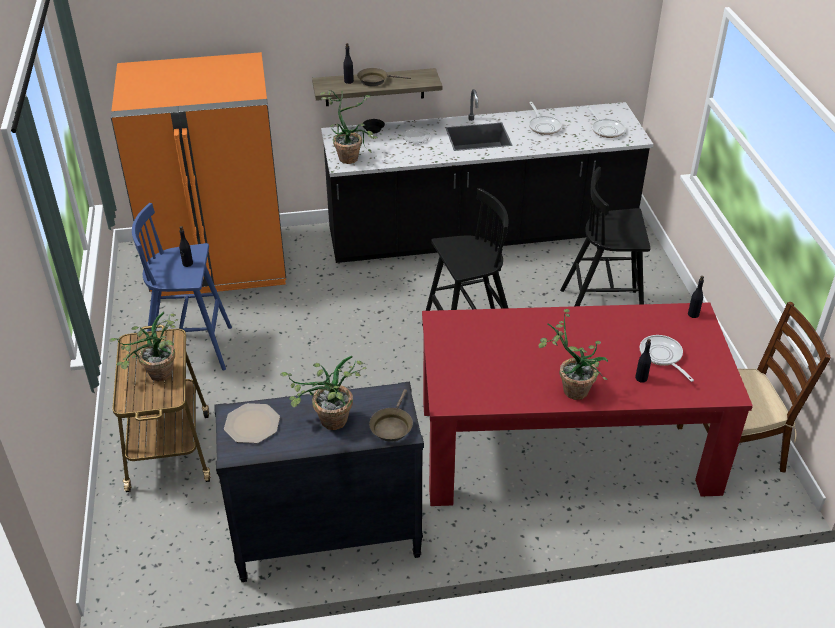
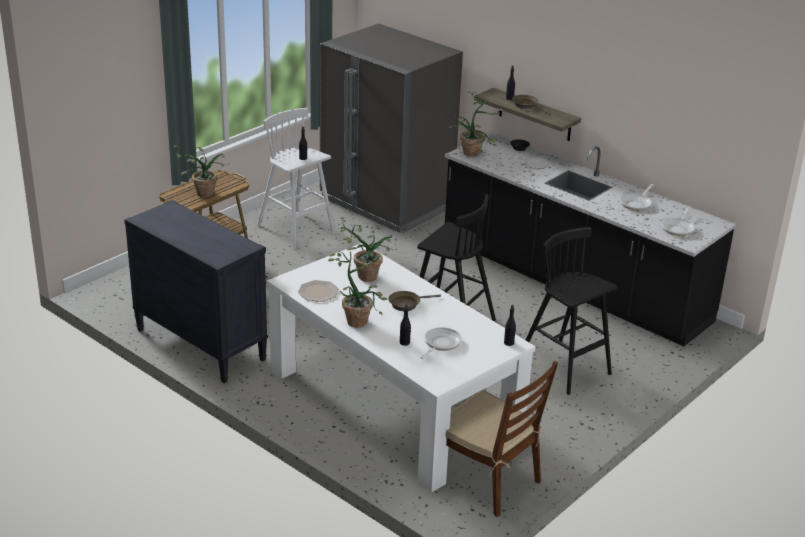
camera: 50 degrees right, 10 degrees down
orange fridge [111,52,286,296] -> grey fridge [320,23,463,233]
blue stool [132,203,232,371] -> white stool [257,108,335,249]
plate [224,403,280,443] -> plate moved to [298,280,339,302]
potted plant [280,356,366,430] -> potted plant moved to [340,217,397,282]
brown frying pan [369,389,413,442] -> brown frying pan moved to [388,291,441,311]
red dining table [422,302,753,506] -> white dining table [267,243,535,492]

